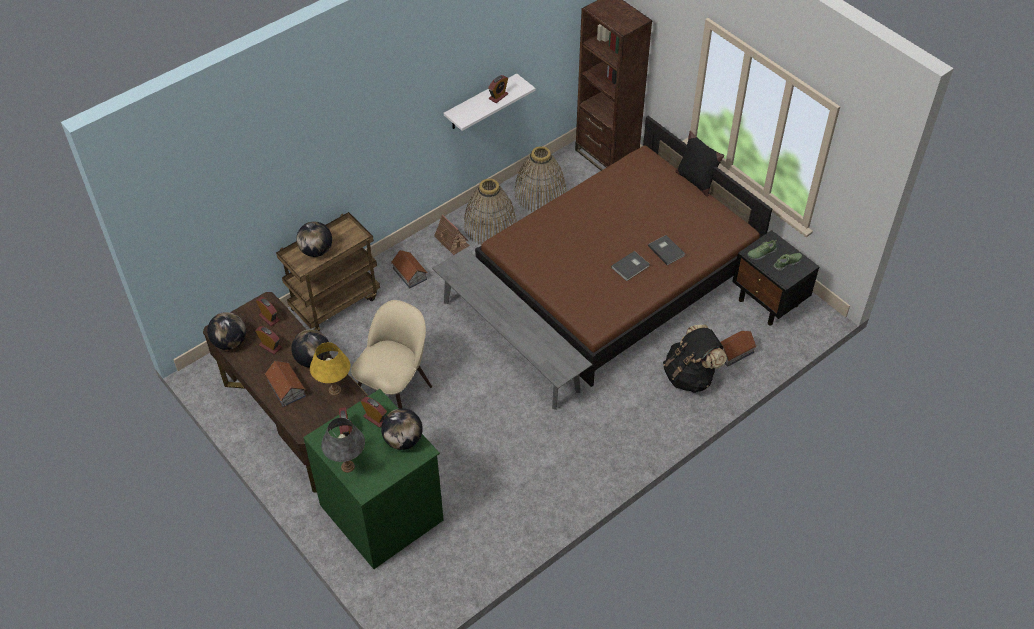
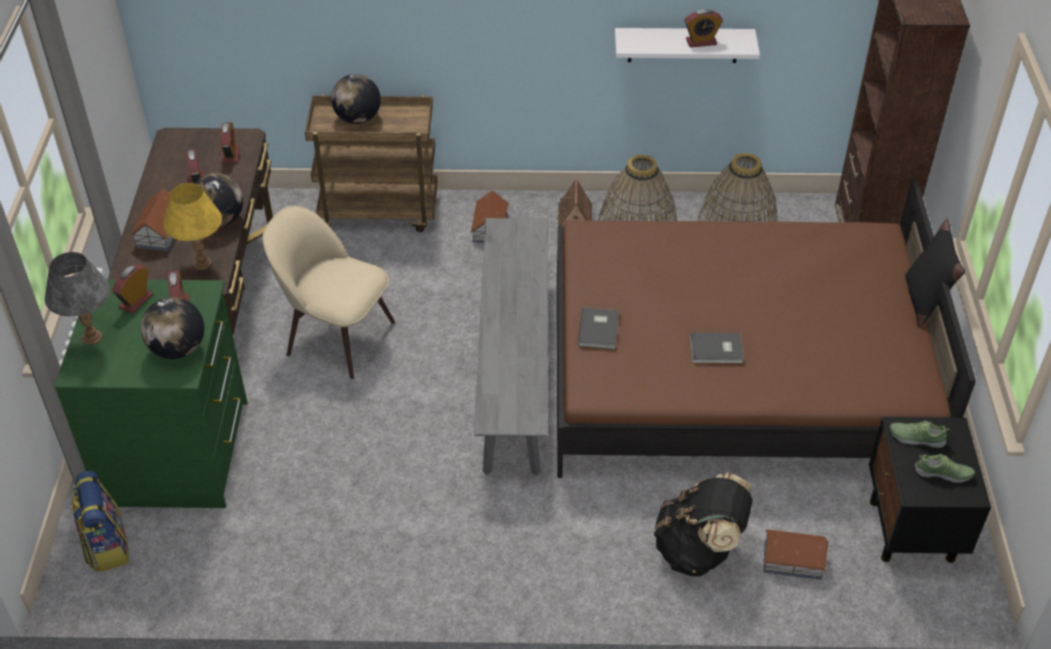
camera: 40 degrees right, 5 degrees down
globe [207,312,246,350] -> none
beige chair [351,300,432,409] -> beige chair turned 135 degrees counterclockwise [262,206,395,379]
grey book [648,235,685,265] -> grey book moved to [578,307,619,349]
none -> backpack [71,471,129,572]

